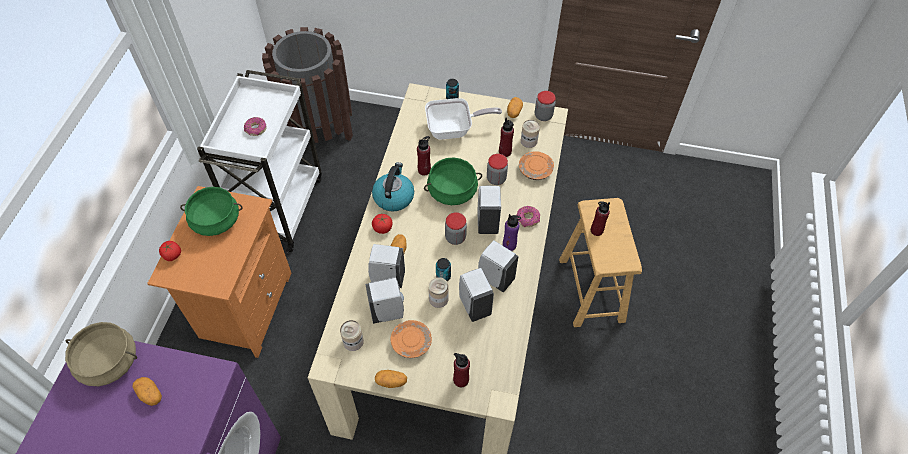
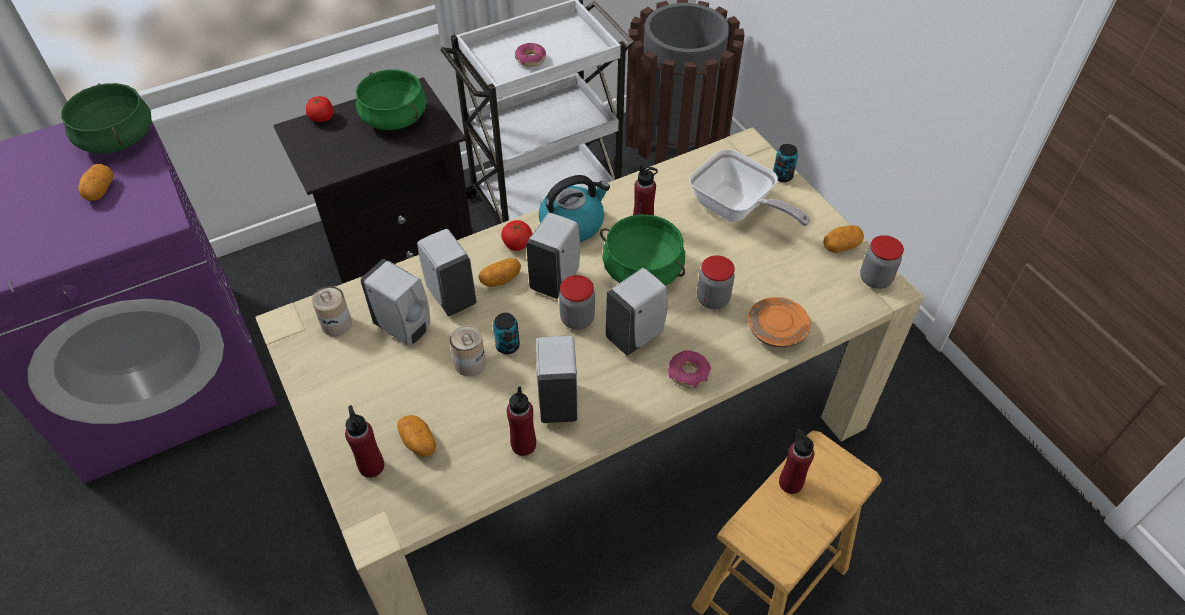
camera: 50 degrees right, 5 degrees down
beige cooking pot [65,322,137,386] -> green cooking pot [61,83,152,154]
orange nightstand [147,186,291,358] -> black nightstand [273,77,473,284]
potato [375,370,407,388] -> potato moved to [397,415,436,457]
orange plate [390,320,432,358] -> none
white soap dispenser [459,268,494,322] -> white soap dispenser moved to [526,213,580,299]
red bottle [499,118,514,157] -> red bottle moved to [507,386,536,456]
purple bottle [503,214,521,251] -> none
can [521,120,540,148] -> none

